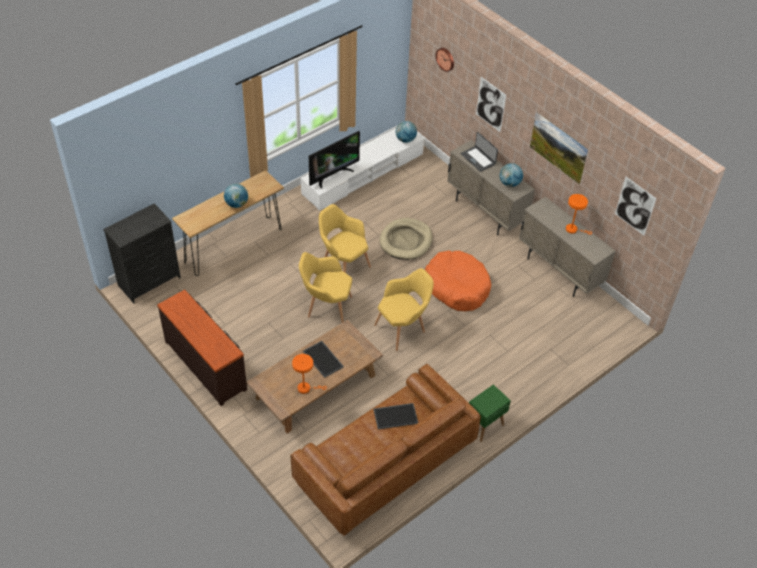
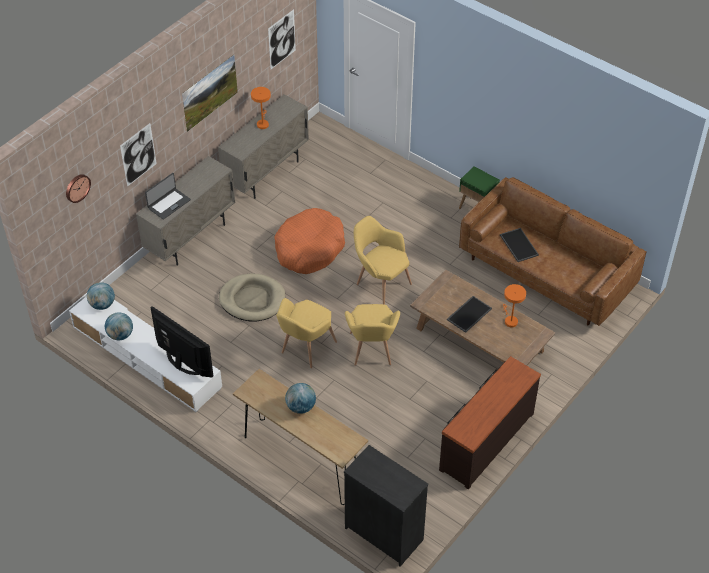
camera: 100 degrees left, 0 degrees up
globe [500,163,523,187] -> globe moved to [105,312,133,340]

